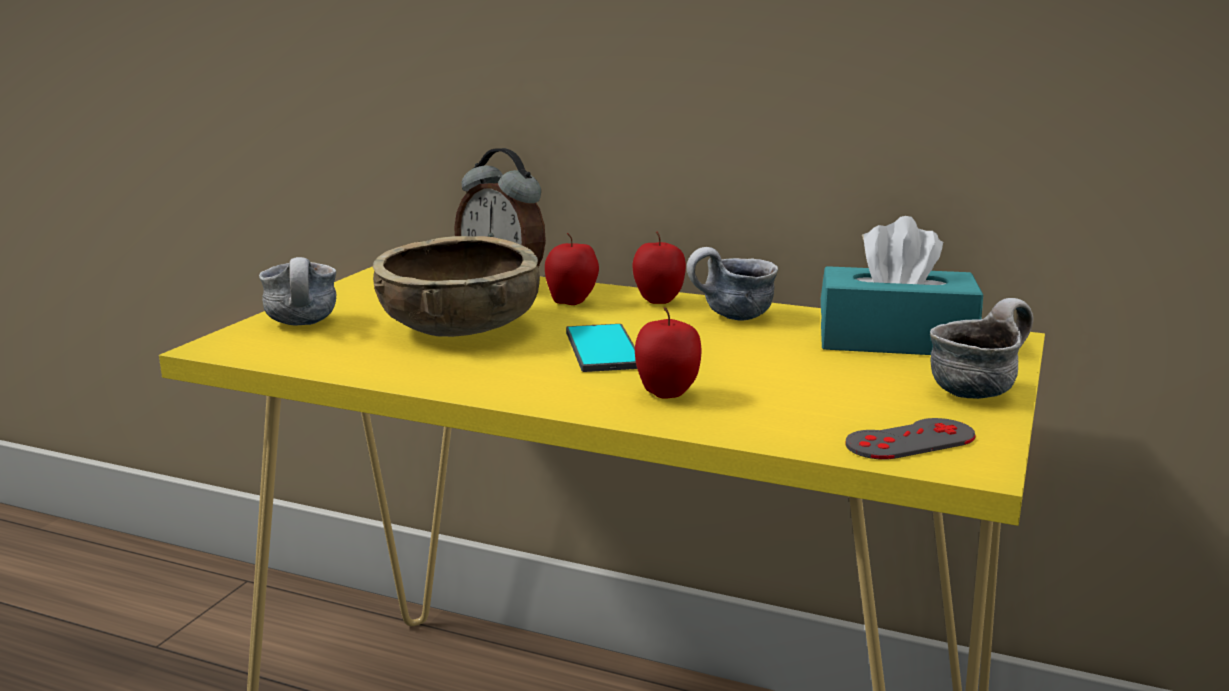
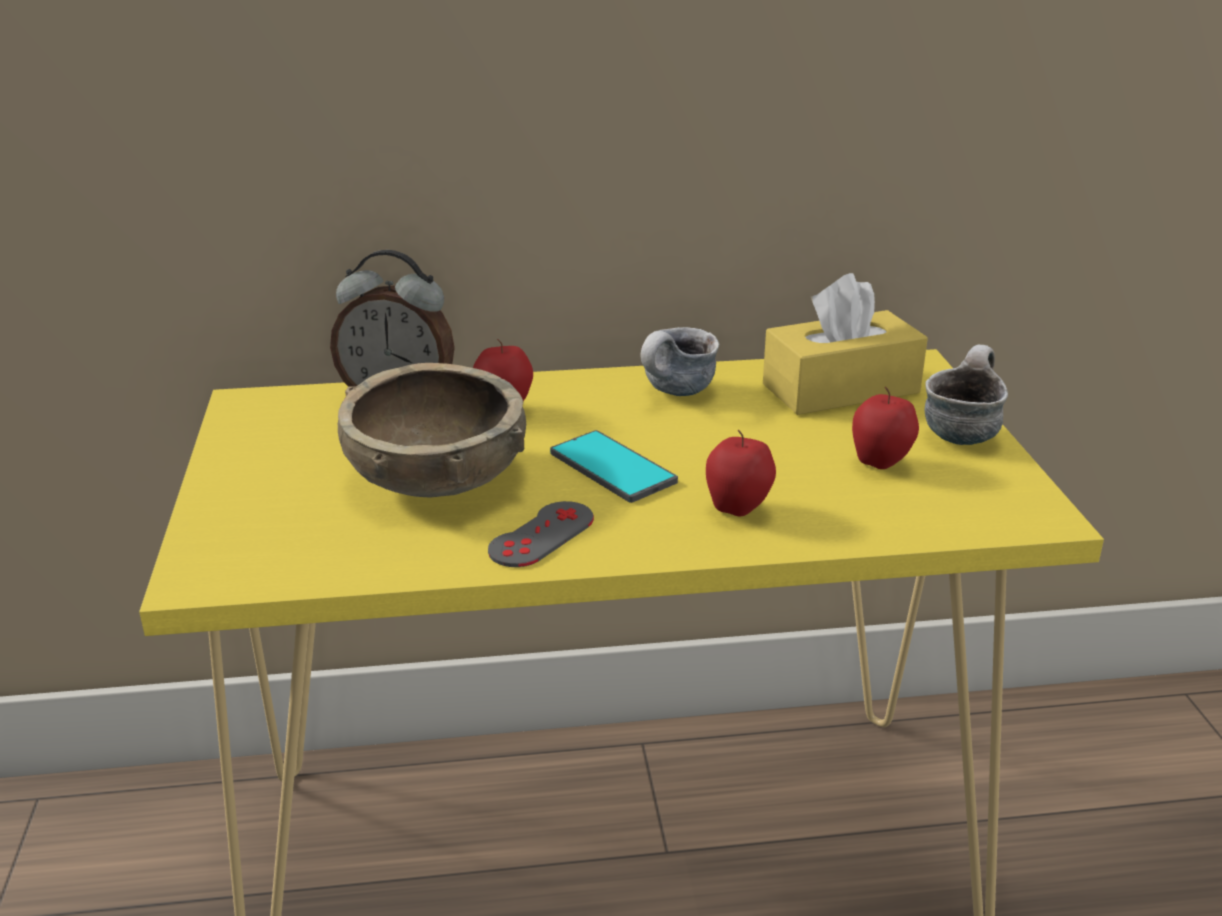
camera: 30 degrees left, 10 degrees up
mug [259,257,336,325] -> none
apple [632,232,686,304] -> apple moved to [852,387,919,469]
turquoise tissue box [821,216,983,355] -> yellow tissue box [763,273,928,415]
grey game controller [845,418,976,460] -> grey game controller moved to [488,501,594,567]

